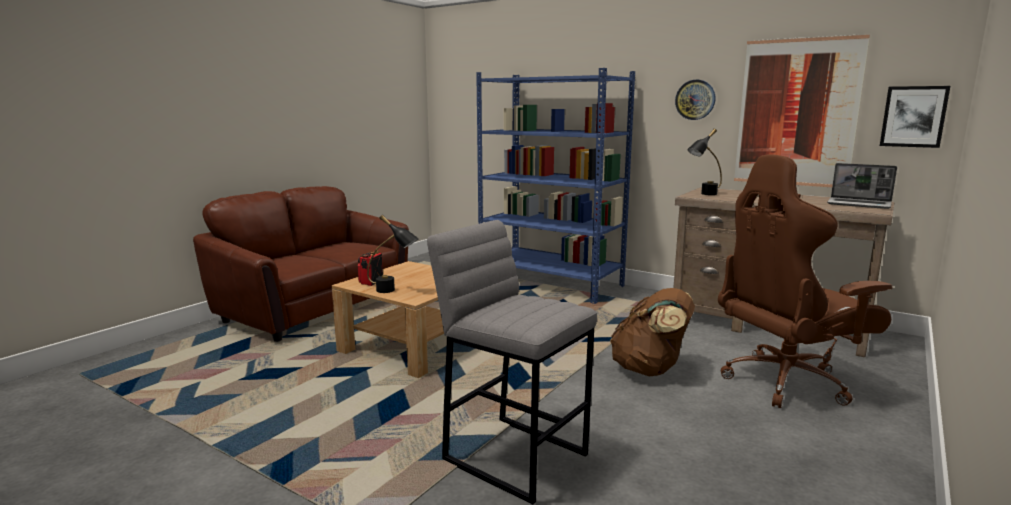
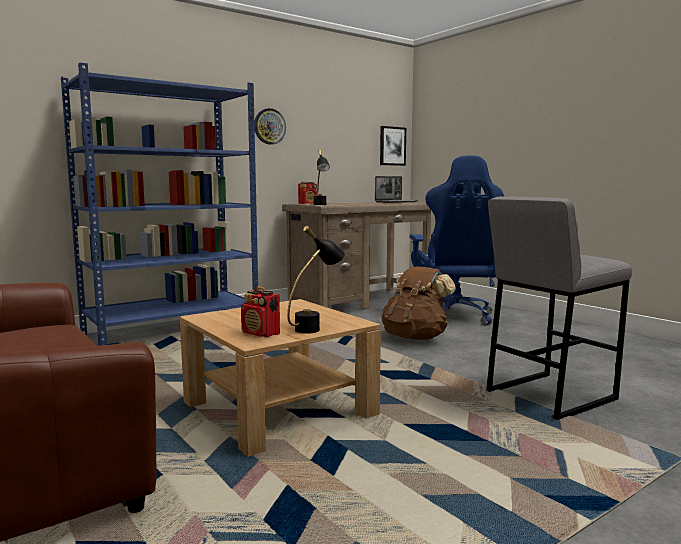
camera: 70 degrees left, 5 degrees down
brown office chair [718,155,892,408] -> blue office chair [409,155,504,325]
picture [734,34,870,187] -> none
none -> radio [298,181,317,204]

